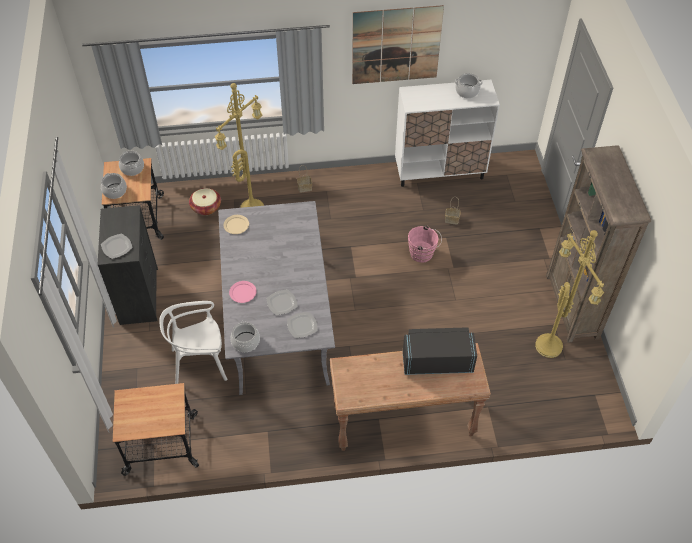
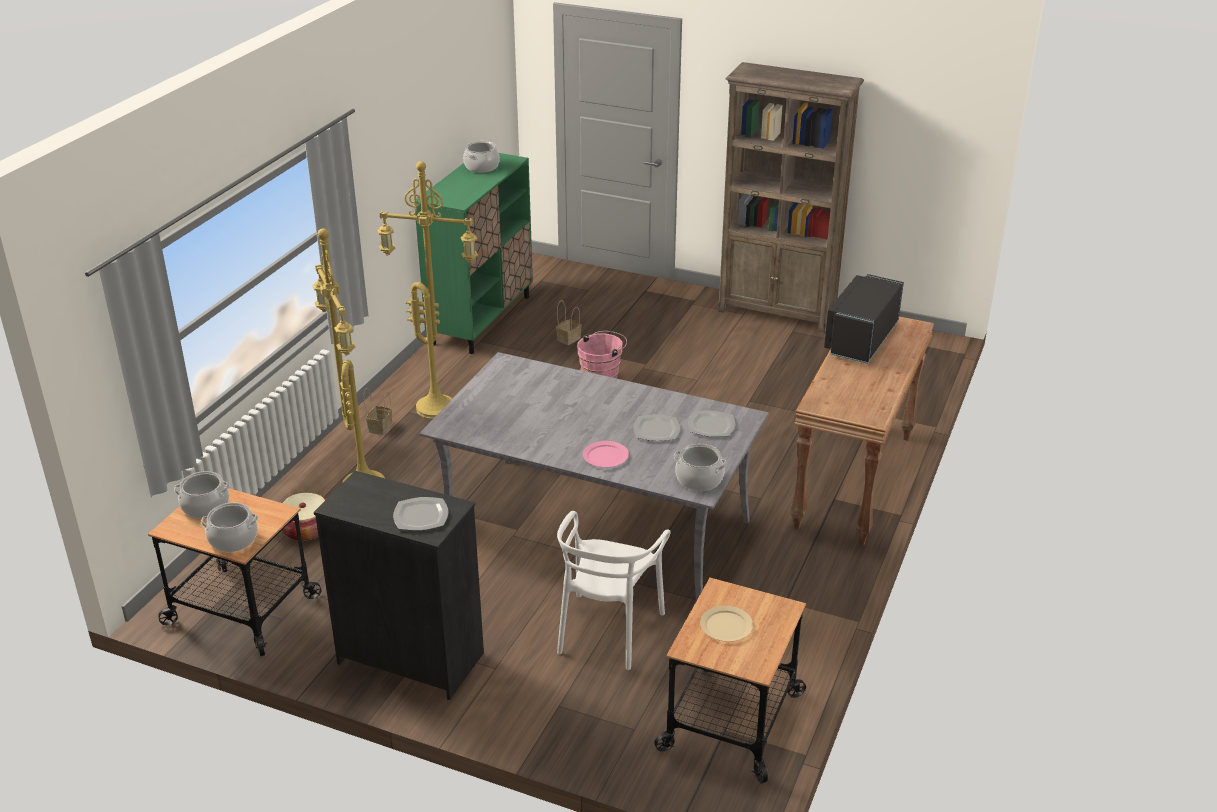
camera: 60 degrees left, 20 degrees down
beige plate [224,215,249,234] -> beige plate moved to [700,606,753,642]
picture [352,5,444,84] -> none
white cabinet [395,80,500,187] -> green cabinet [414,153,533,354]
yellow floor lamp [535,230,604,358] -> yellow floor lamp moved to [377,161,478,419]

